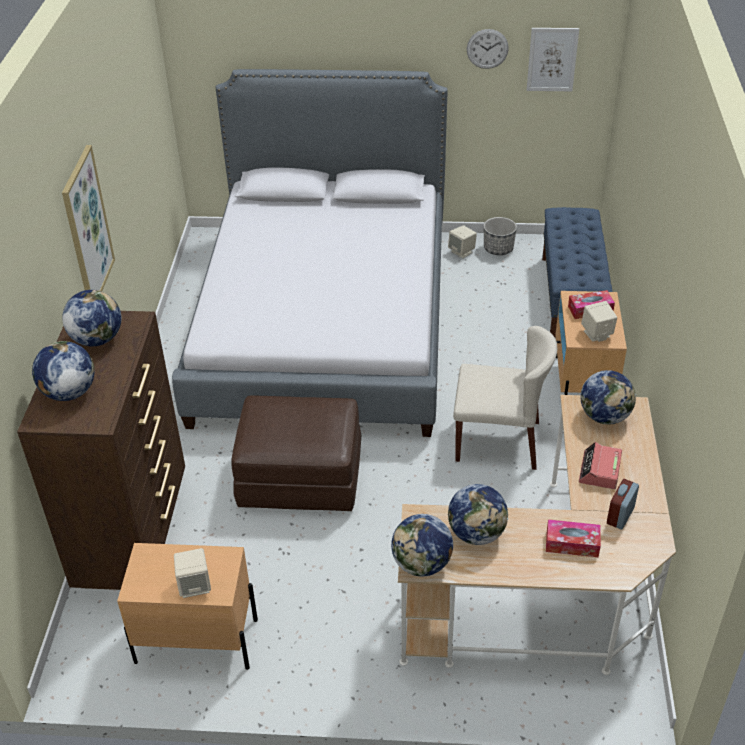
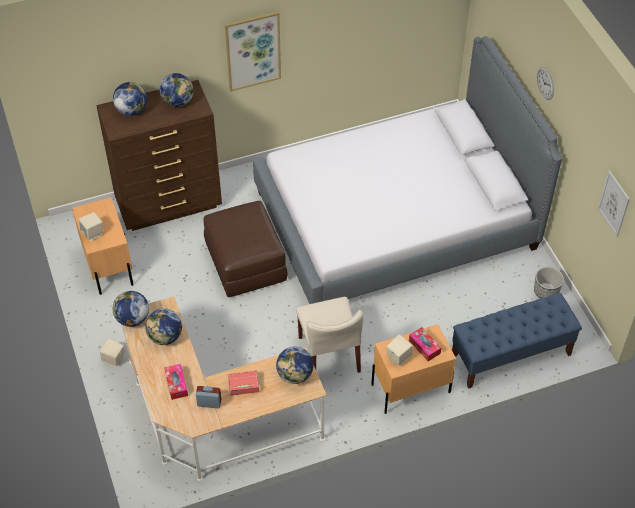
camera: 65 degrees right, 10 degrees up
beige speaker [448,225,477,258] -> beige speaker moved to [100,339,125,367]
wall clock [467,29,509,69] -> wall clock moved to [537,67,554,100]

